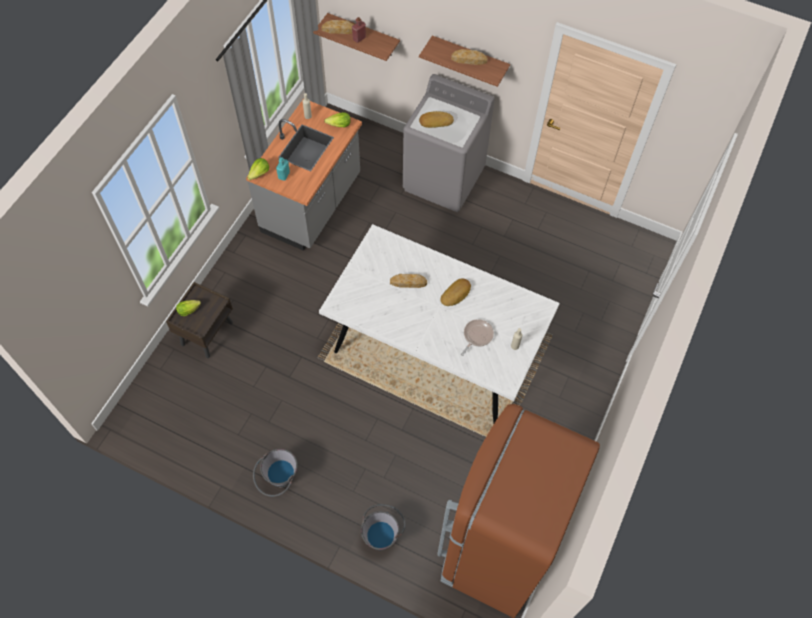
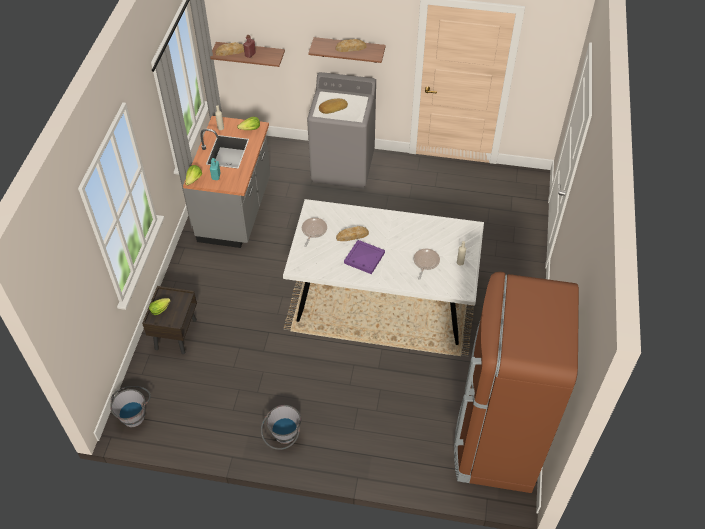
camera: 15 degrees left, 10 degrees down
grey bucket [361,504,406,550] -> grey bucket moved to [110,386,151,427]
bread [440,279,471,306] -> none
none -> frying pan [302,218,327,247]
none -> purple tray [344,240,385,274]

